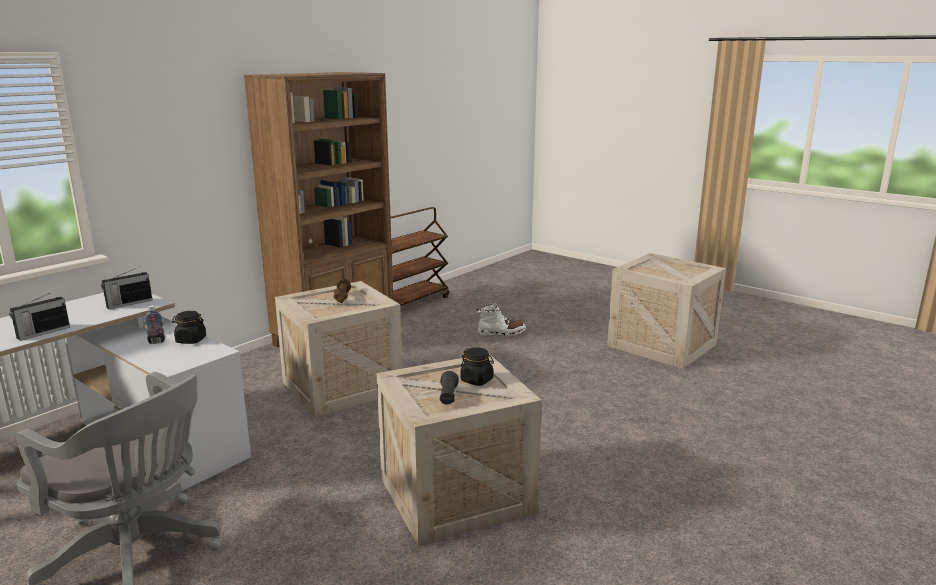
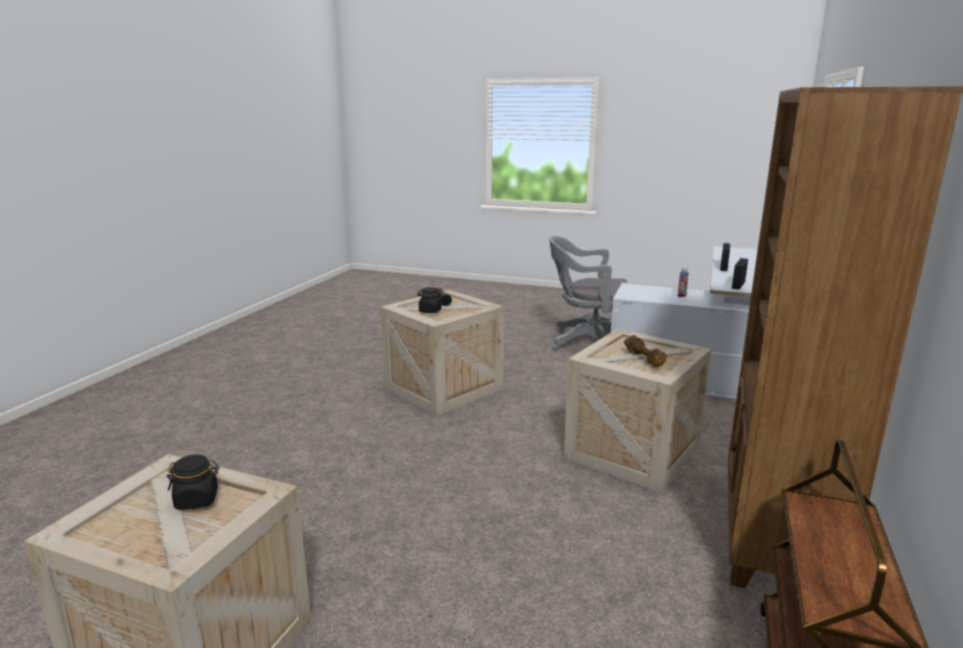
camera: 160 degrees right, 0 degrees up
black jar [172,311,206,344] -> black jar moved to [167,455,220,510]
white boot [476,302,526,336] -> none

